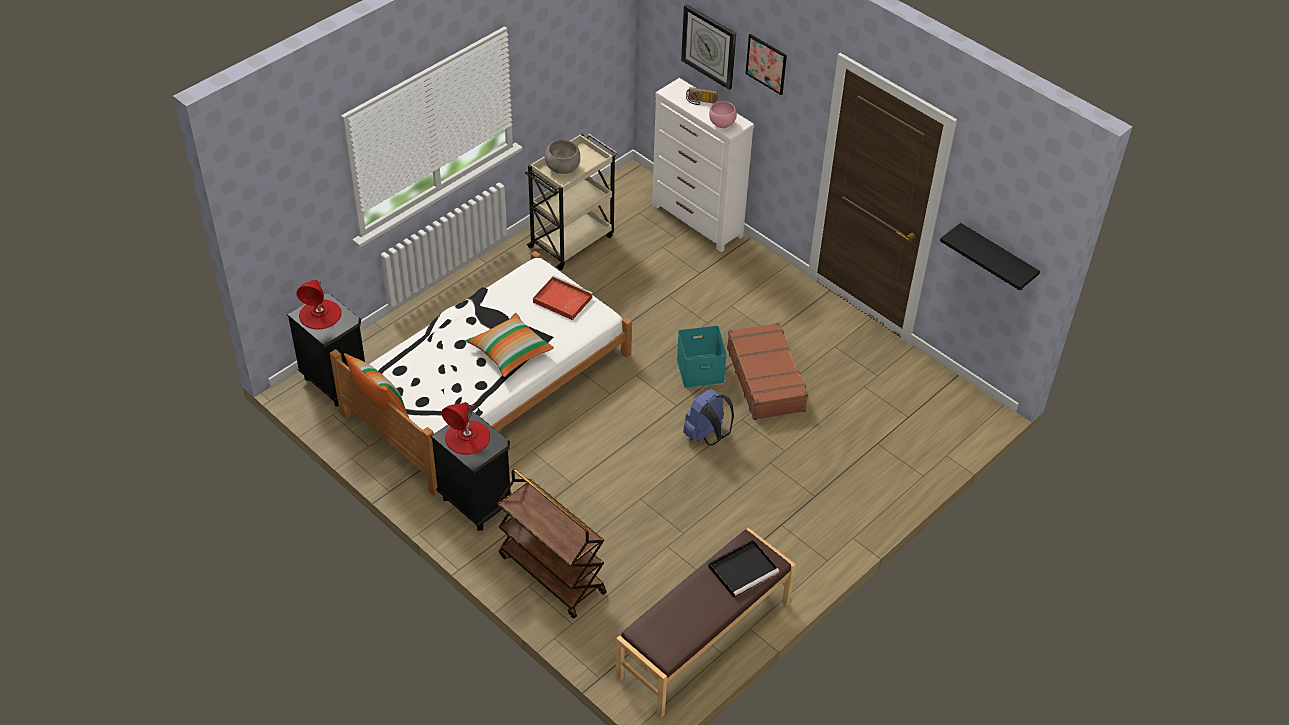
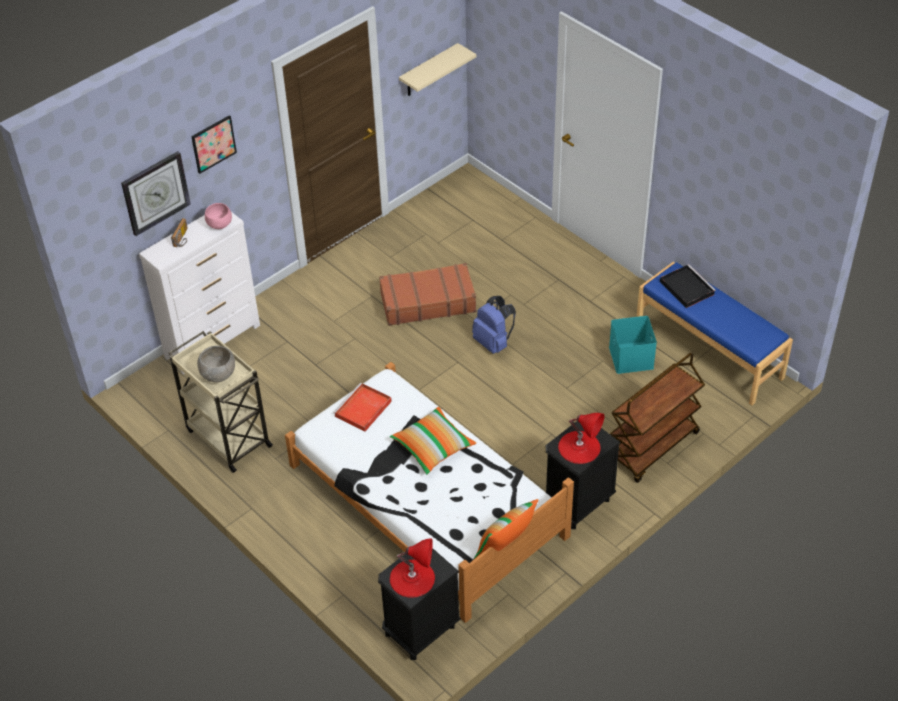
camera: 85 degrees left, 0 degrees up
brown bench [616,528,796,717] -> blue bench [637,262,793,405]
turquoise storage box [677,326,727,388] -> turquoise storage box moved to [609,316,657,374]
black shelf [940,223,1040,291] -> beige shelf [399,43,477,96]

